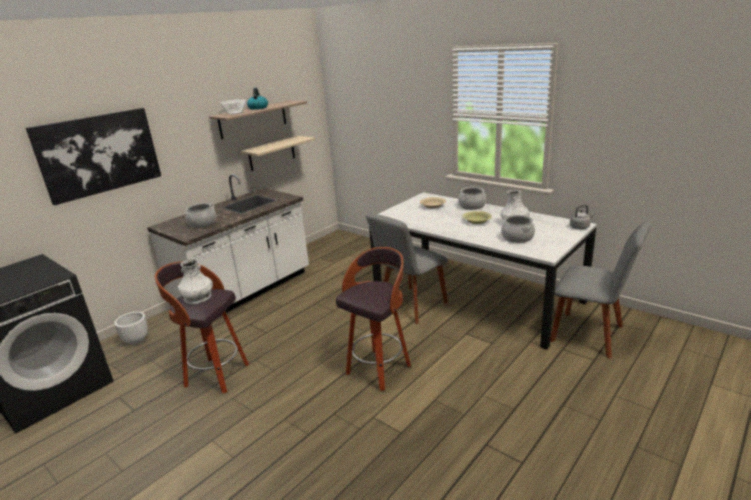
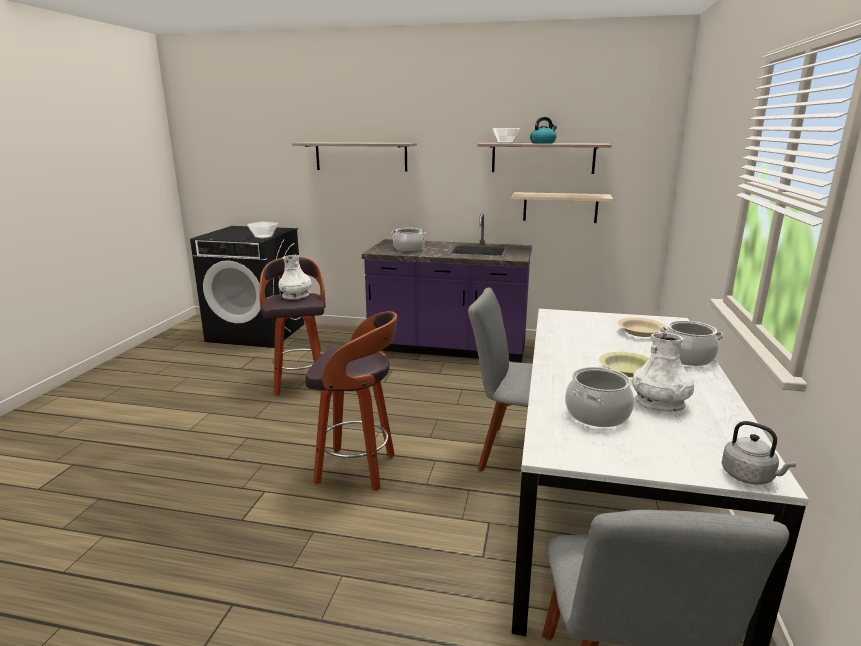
camera: 60 degrees right, 5 degrees down
picture [26,108,161,205] -> shelf [292,142,417,171]
white planter [114,312,148,345] -> none
white counter [147,174,309,316] -> purple counter [362,213,532,362]
none -> bowl [247,221,278,239]

